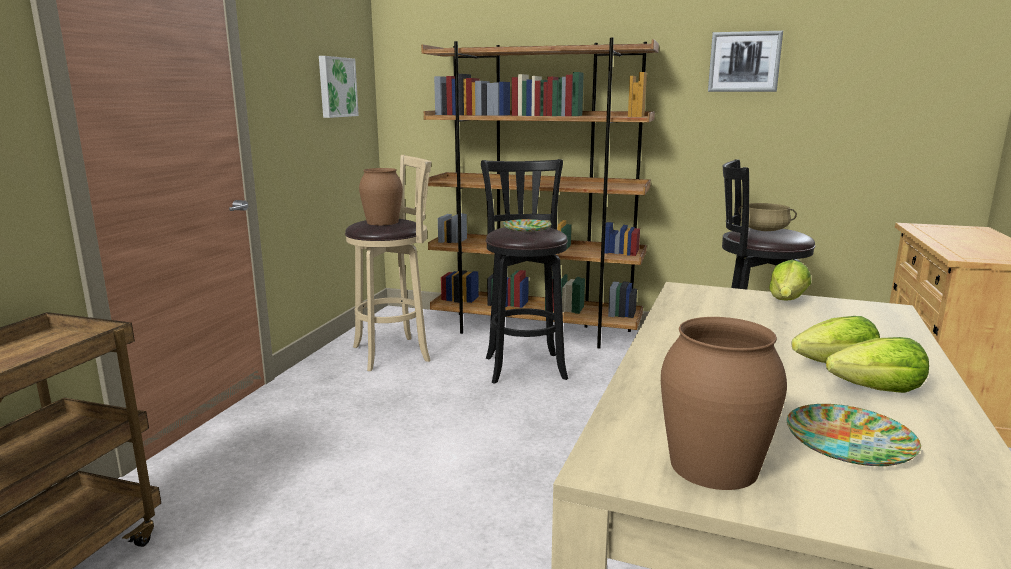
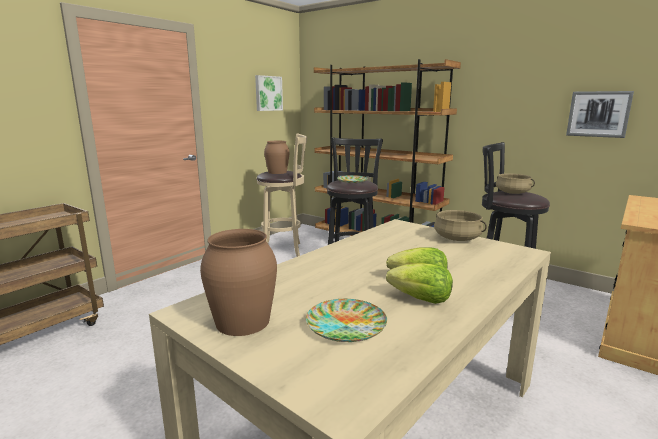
camera: 20 degrees right, 0 degrees up
picture [708,31,783,92] -> picture moved to [566,91,634,138]
lettuce [769,260,811,300] -> beige cooking pot [434,210,487,241]

